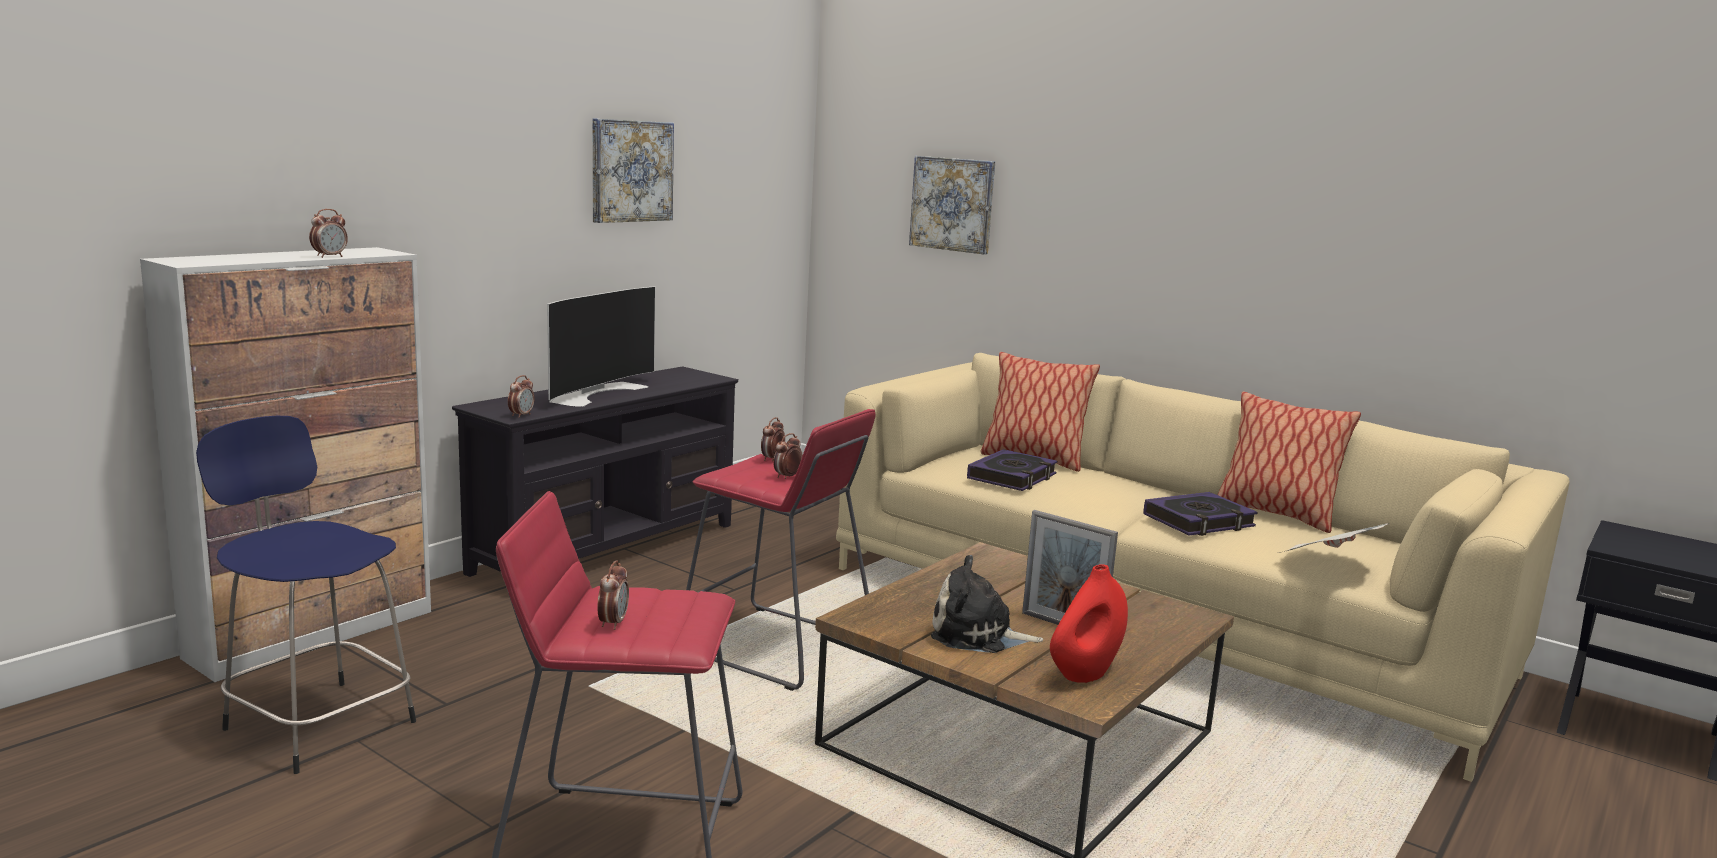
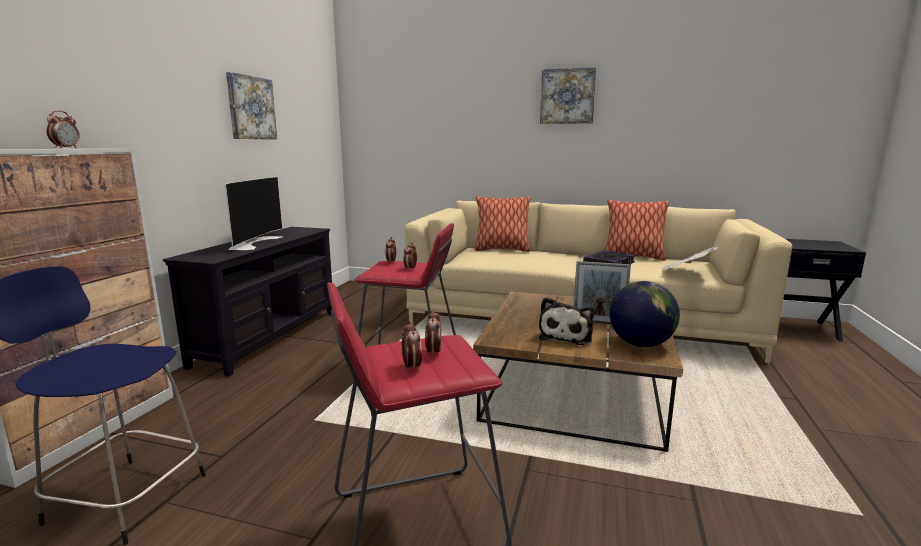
camera: 20 degrees left, 0 degrees up
alarm clock [508,375,535,418] -> alarm clock moved to [425,309,441,357]
picture [909,156,995,254] -> picture moved to [540,67,596,124]
plush toy [931,555,1043,653] -> plush toy turned 60 degrees counterclockwise [539,297,594,345]
book [967,449,1058,491] -> none
red vase [1050,564,1128,683] -> globe [609,281,680,347]

